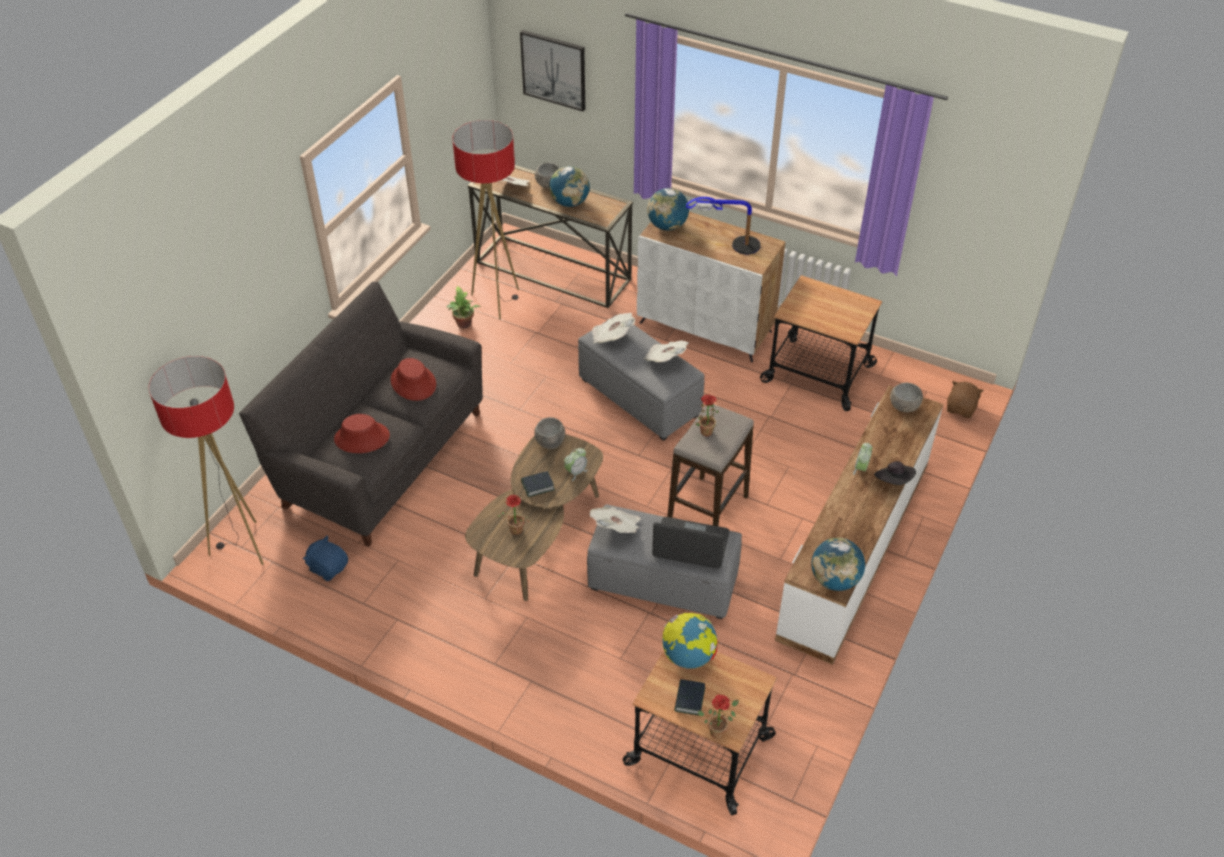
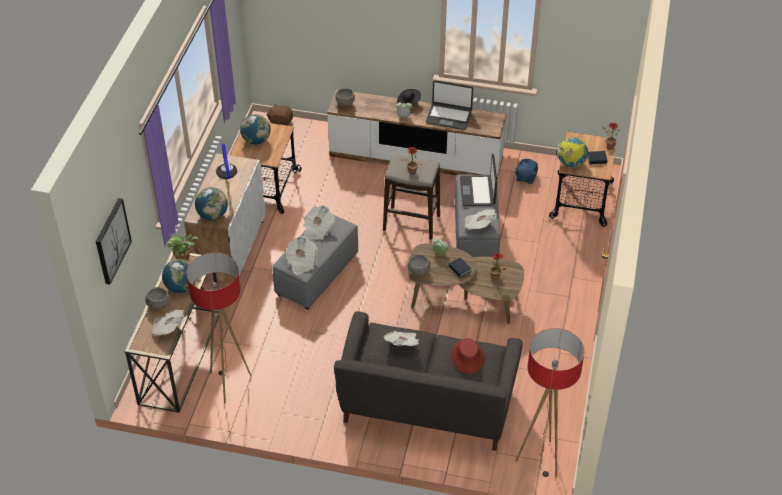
camera: 105 degrees left, 0 degrees up
blue plush toy [303,535,348,581] -> blue plush toy moved to [515,159,538,184]
red hat [391,358,436,401] -> newspaper [384,331,419,346]
potted plant [446,286,481,329] -> potted plant moved to [166,233,199,261]
globe [812,538,865,591] -> globe moved to [240,114,270,145]
none -> laptop [426,81,473,130]

